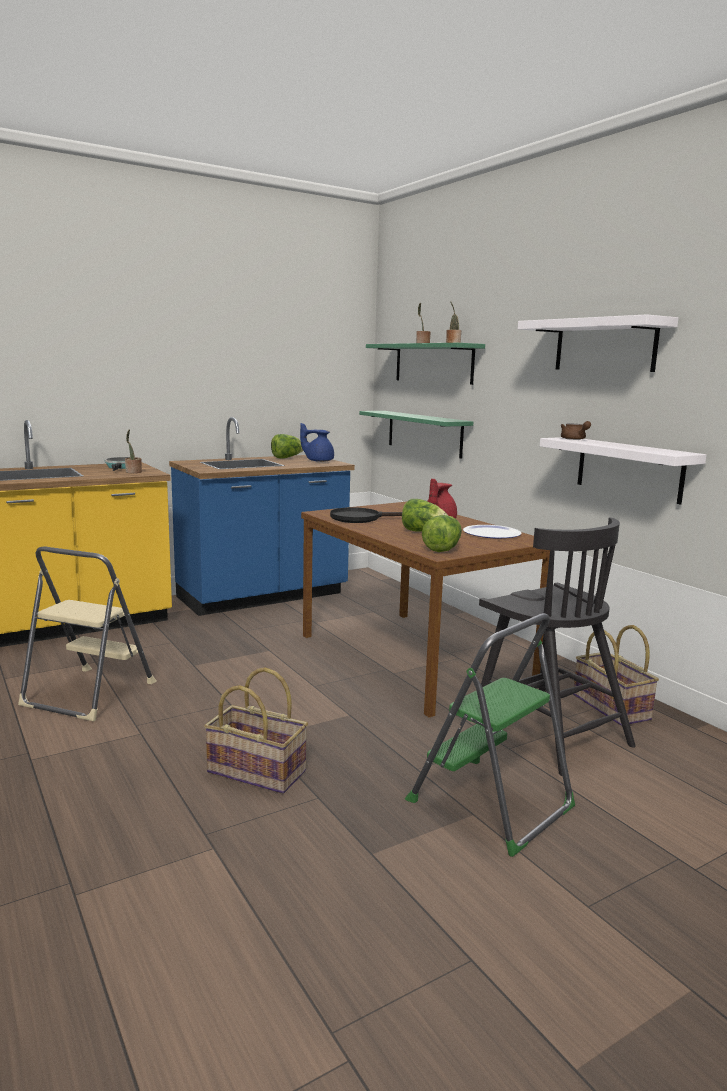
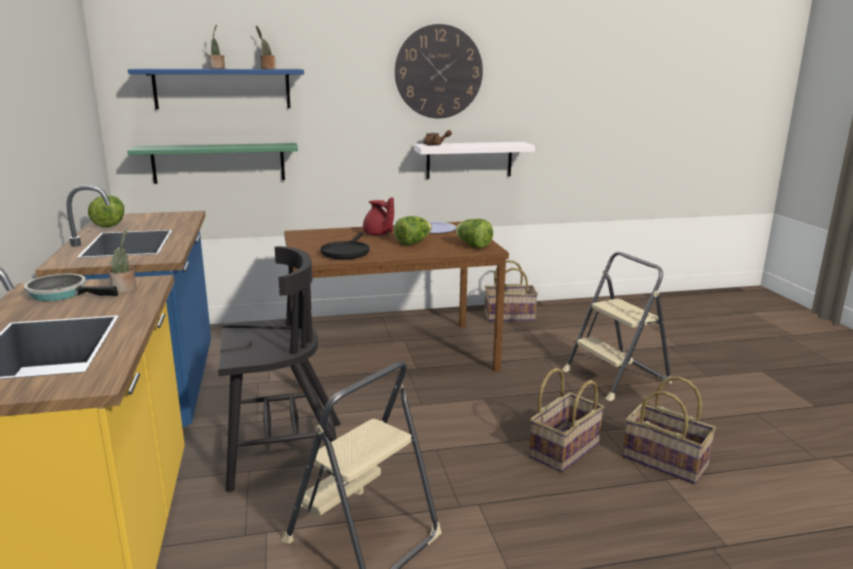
camera: 70 degrees left, 5 degrees up
blue teapot [300,423,334,462] -> none
green shelf [366,343,485,385] -> blue shelf [128,69,304,109]
green step ladder [405,613,575,857] -> beige step ladder [562,252,672,401]
black chair [479,517,636,776] -> black chair moved to [218,246,341,492]
white shelf [518,314,678,372] -> wall clock [395,24,483,119]
none -> basket [622,376,716,484]

